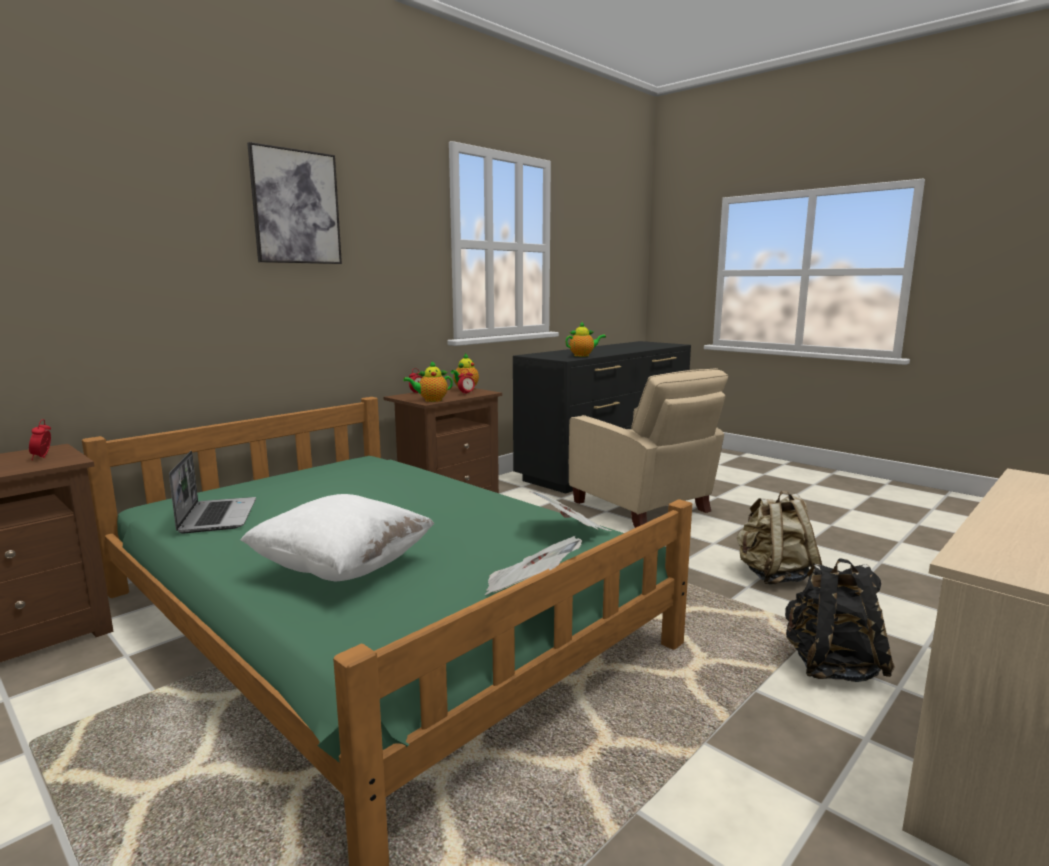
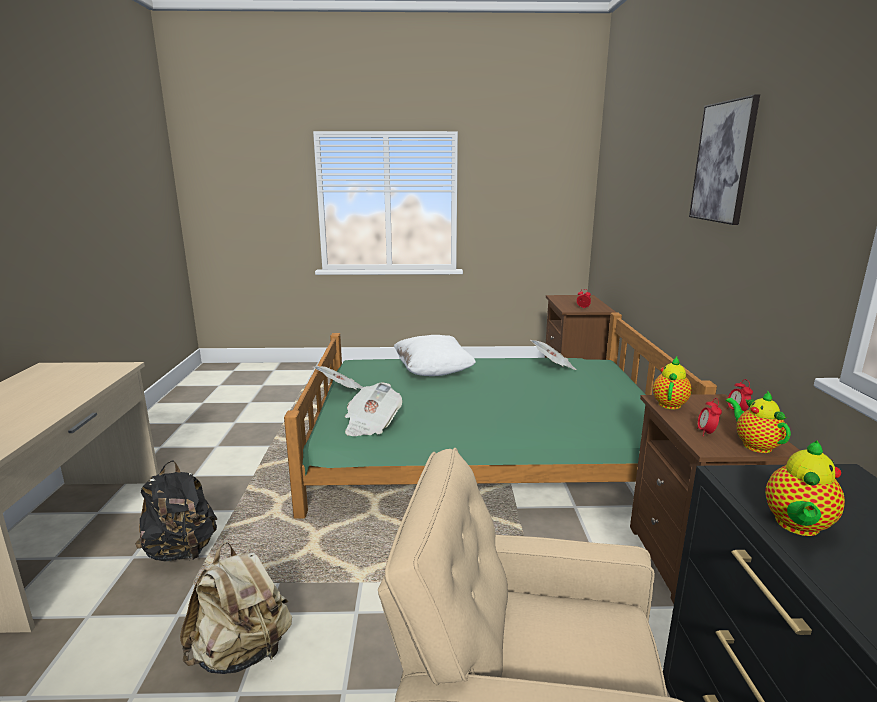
camera: 135 degrees right, 5 degrees up
laptop [169,451,256,534] -> newspaper [530,340,576,370]

